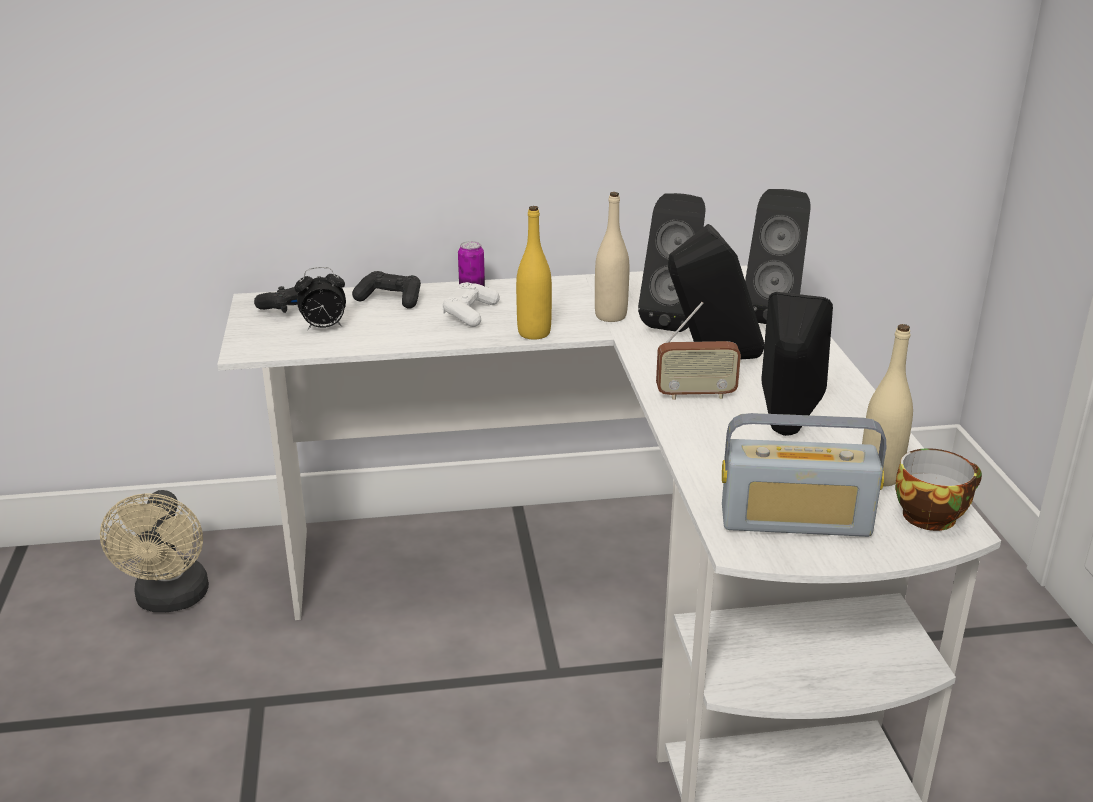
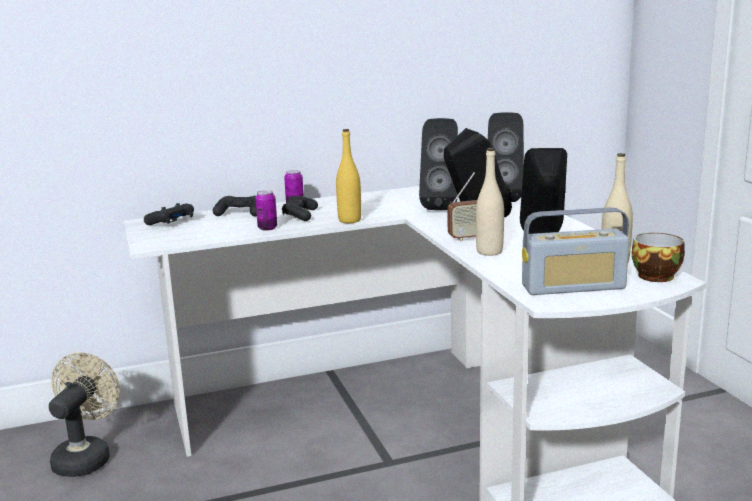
camera: 10 degrees left, 10 degrees down
beige fan [100,490,209,612] -> beige fan turned 150 degrees counterclockwise [49,352,120,477]
alarm clock [294,267,346,330] -> none
white game controller [442,282,500,327] -> black game controller [282,196,318,221]
beige bottle [595,192,629,322] -> beige bottle moved to [476,148,504,256]
none -> can [255,190,277,231]

